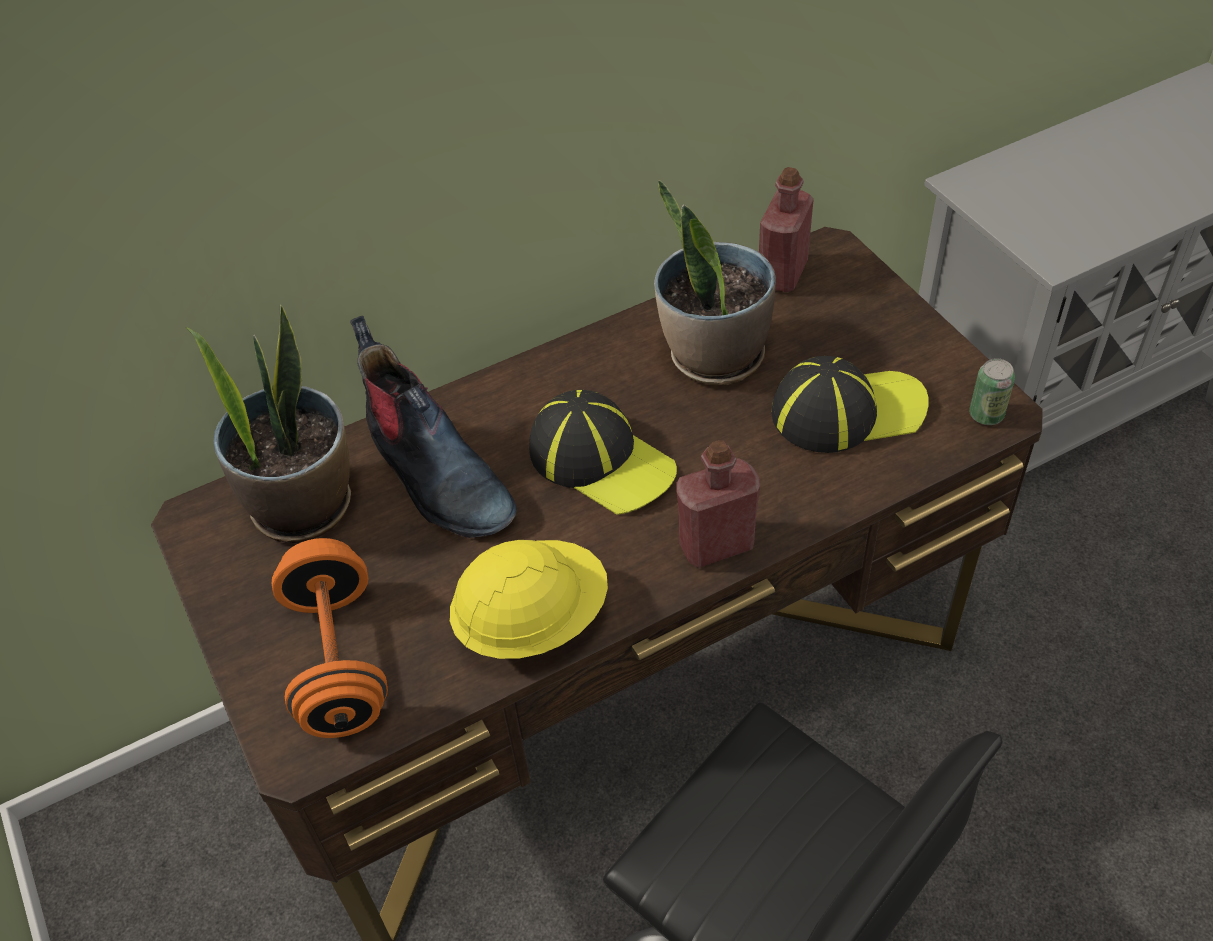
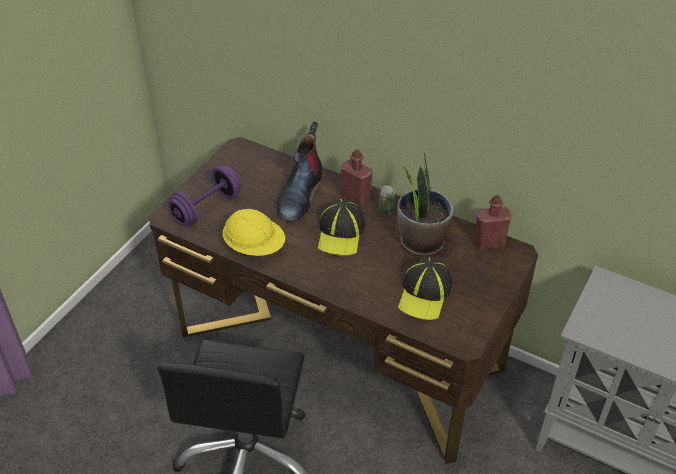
camera: 55 degrees right, 5 degrees down
potted plant [186,305,351,543] -> none
orange dumbbell [272,538,388,738] -> purple dumbbell [168,166,241,226]
red bottle [676,440,760,568] -> red bottle moved to [341,150,372,206]
cap [771,356,929,453] -> cap turned 60 degrees clockwise [398,257,452,320]
can [969,358,1015,425] -> can moved to [379,185,395,215]

